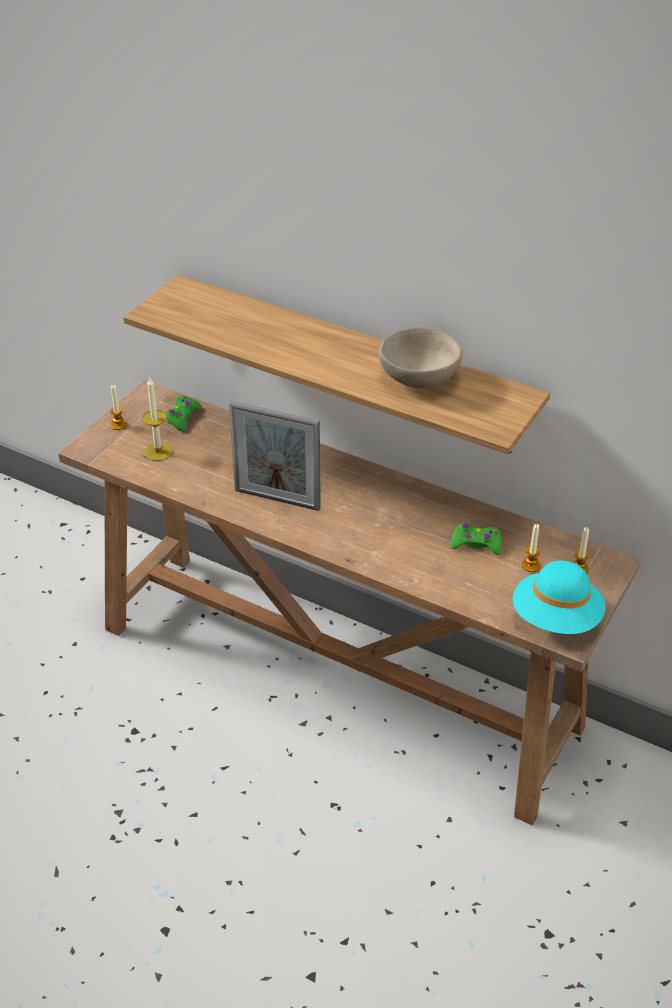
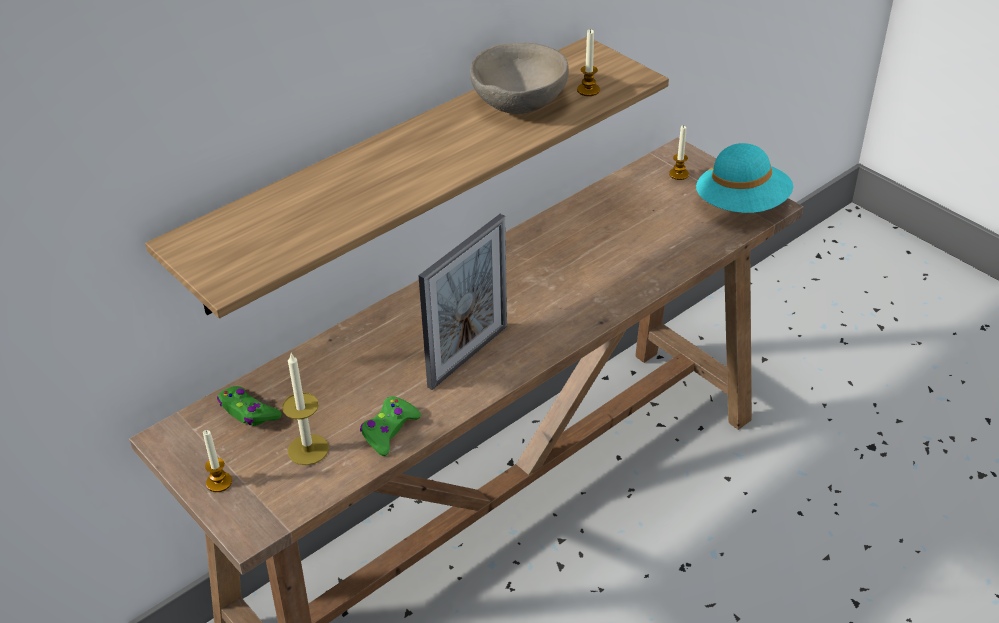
camera: 70 degrees left, 0 degrees up
green game controller [451,523,502,555] -> green game controller moved to [360,396,421,456]
candle [521,524,541,572] -> candle moved to [577,29,600,96]

